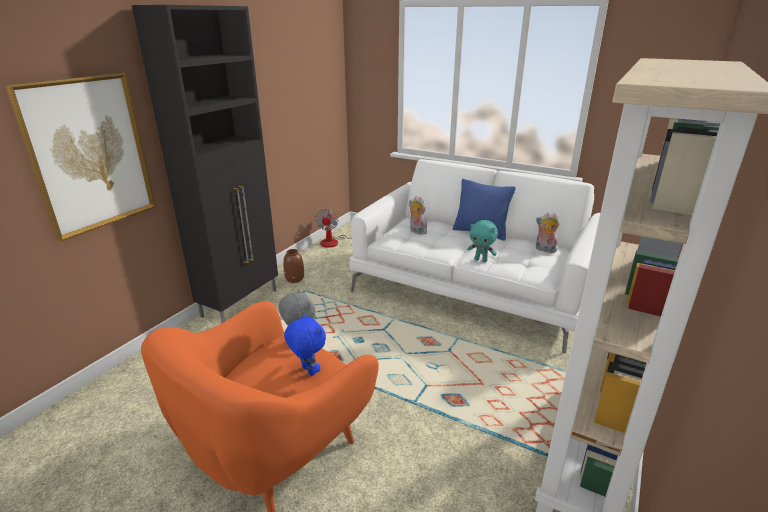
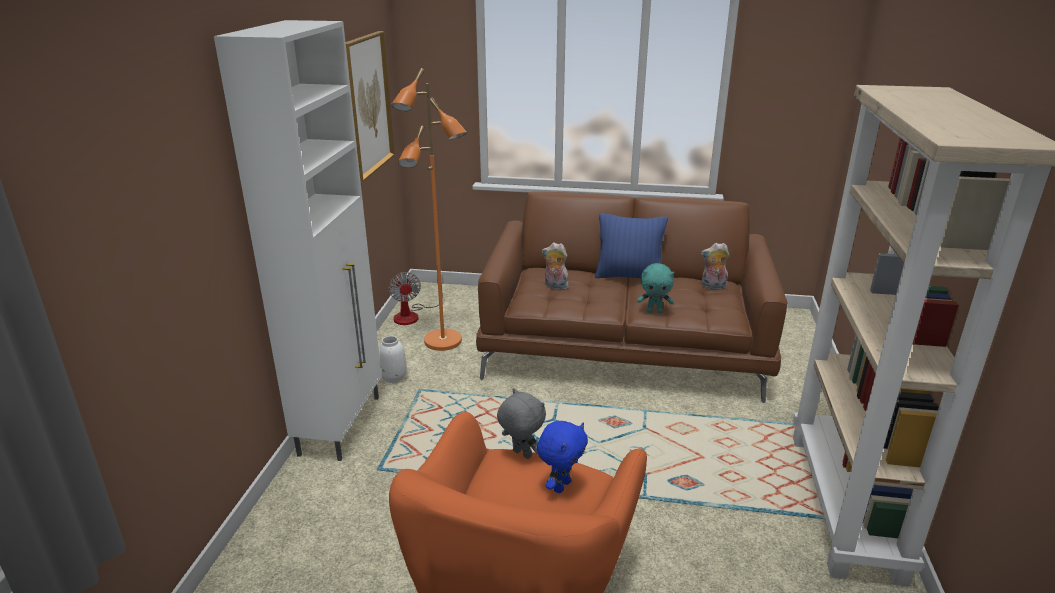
camera: 20 degrees left, 0 degrees up
picture [5,73,156,242] -> picture moved to [346,31,395,182]
black cabinet [132,5,278,323] -> white cabinet [214,20,382,461]
brown vase [283,249,304,283] -> white vase [379,336,407,383]
blue plush toy [284,314,326,376] -> blue plush toy turned 90 degrees clockwise [537,421,588,493]
white sofa [349,159,600,353] -> brown sofa [476,192,787,403]
none -> orange floor lamp [391,68,467,351]

